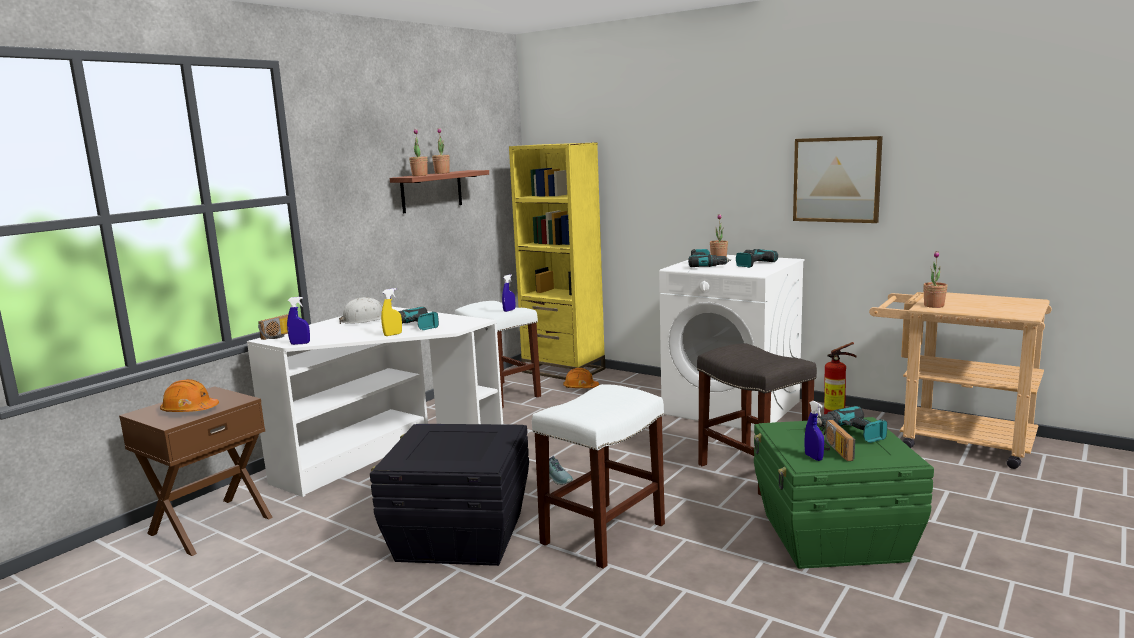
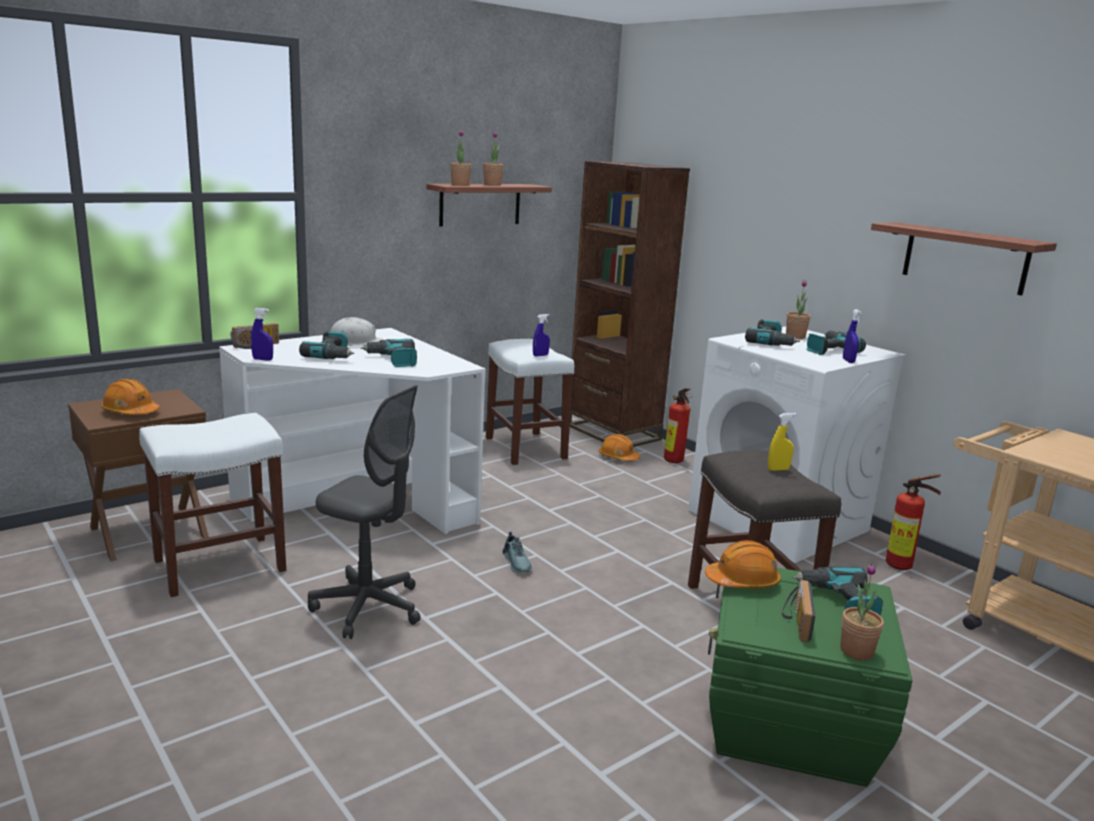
camera: 15 degrees right, 5 degrees up
black storage box [370,424,529,566] -> grey office chair [308,385,420,639]
yellow spray bottle [381,288,402,336] -> yellow spray bottle moved to [768,413,796,471]
yellow bookcase [509,142,605,380] -> brown bookcase [570,161,690,447]
white stool [532,384,665,569] -> white stool moved to [139,413,286,597]
picture [793,136,883,223] -> shelf [871,222,1057,296]
blue spray bottle [805,401,824,461] -> blue spray bottle moved to [843,309,861,363]
potted plant [923,251,948,308] -> potted plant moved to [840,562,884,660]
none -> power drill [299,331,354,359]
none -> fire extinguisher [664,388,692,463]
none -> orange hard hat [705,540,781,588]

